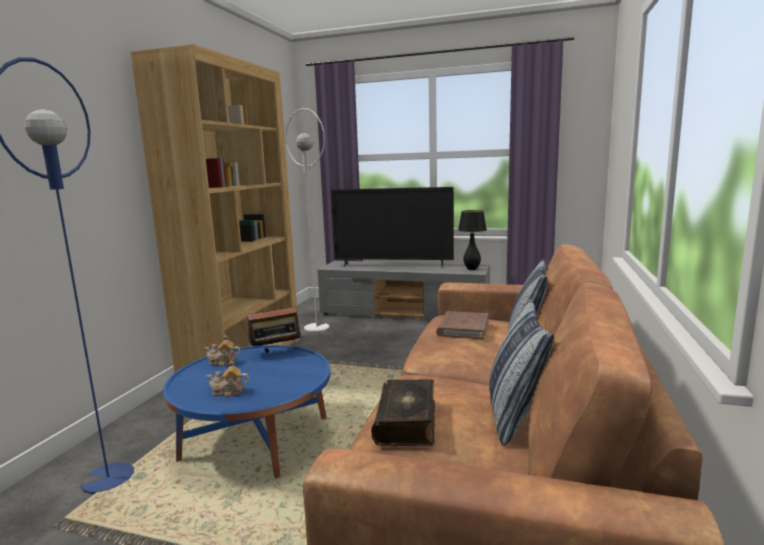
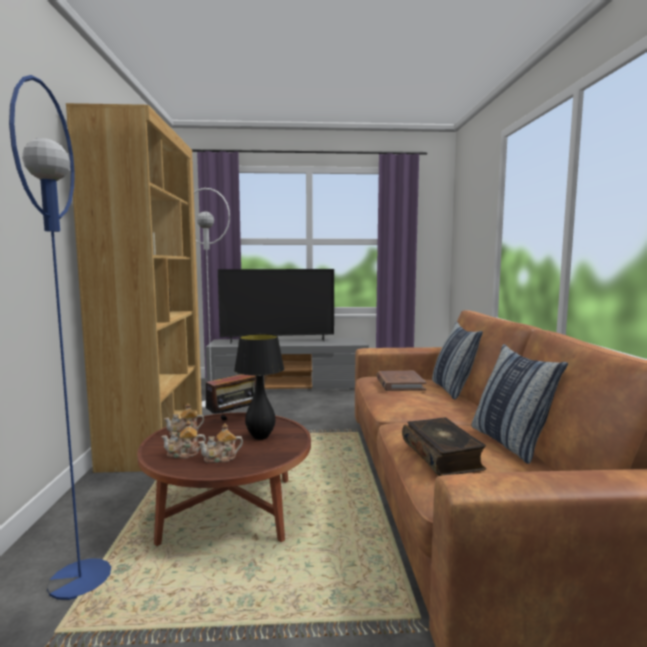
camera: 20 degrees left, 5 degrees down
blue coffee table [163,345,331,479] -> brown coffee table [137,413,311,546]
black table lamp [458,210,487,270] -> black table lamp moved to [234,334,284,440]
none -> teapot [161,420,206,459]

